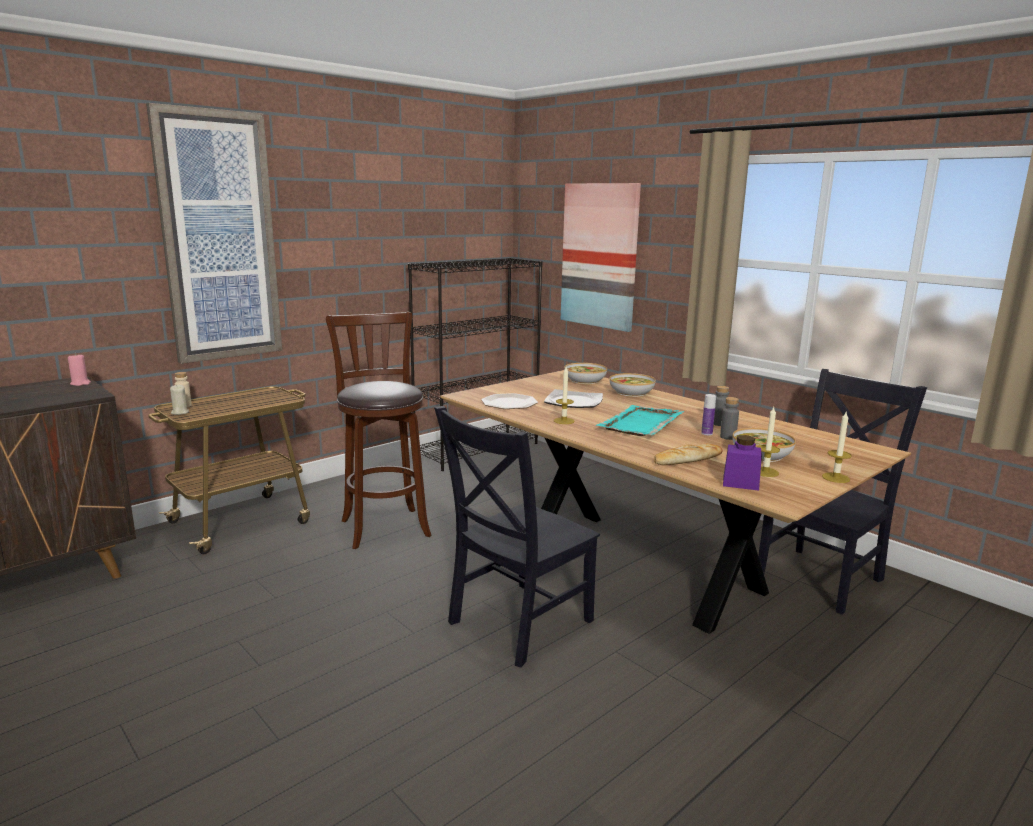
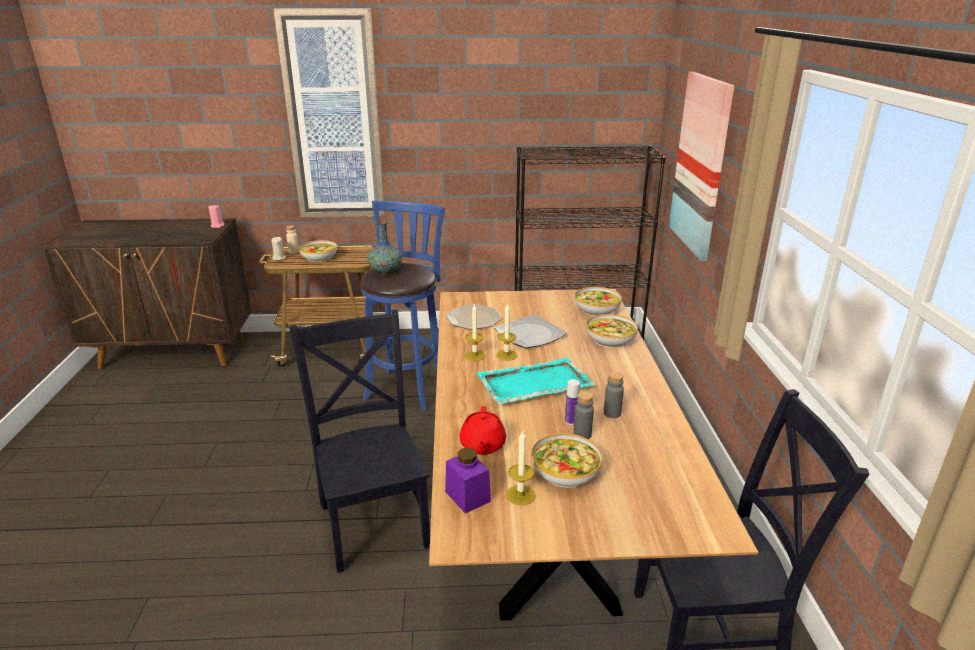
camera: 40 degrees right, 10 degrees up
brown stool [326,312,432,549] -> blue stool [360,200,445,412]
black chair [434,406,600,668] -> black chair turned 75 degrees clockwise [289,310,430,573]
bread [654,443,722,465] -> red teapot [460,406,506,455]
candle [822,412,852,483] -> candle moved to [496,303,517,361]
none -> bowl [299,240,337,262]
none -> vase [368,221,402,274]

